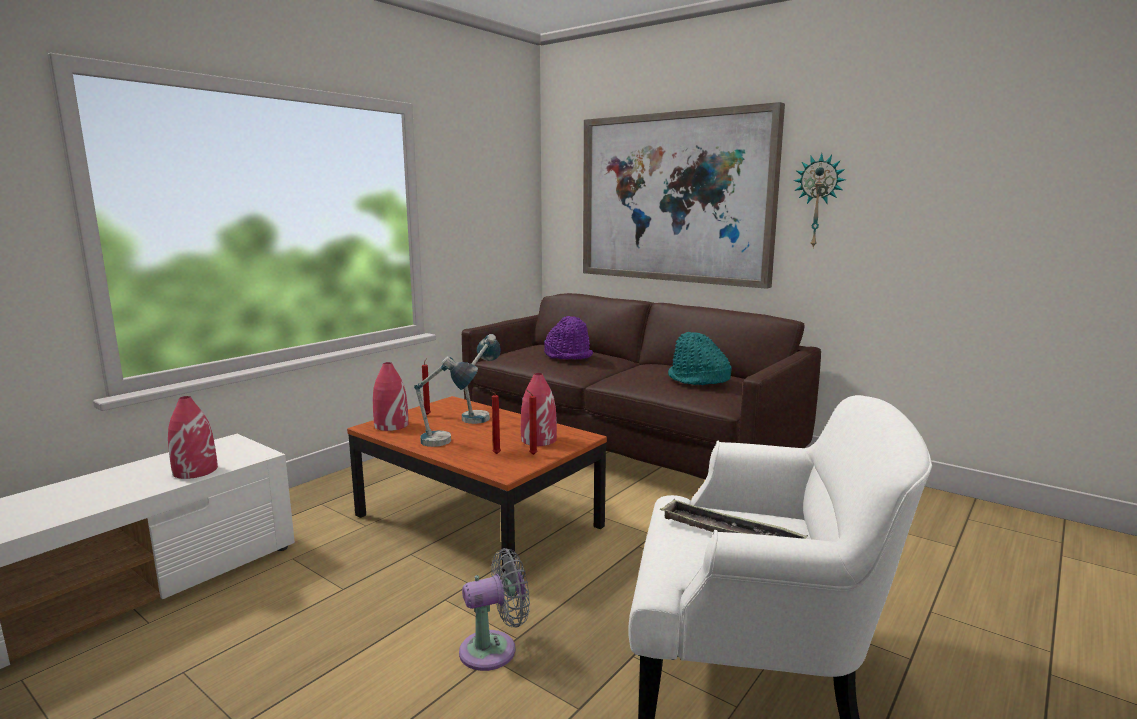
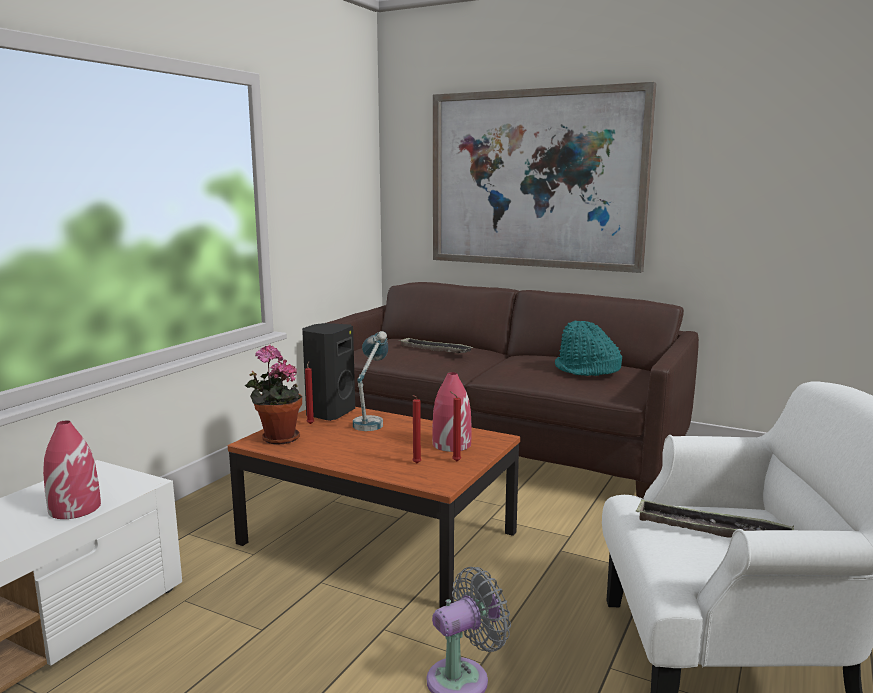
camera: 10 degrees left, 0 degrees up
red vase [373,362,409,431] -> potted plant [245,345,302,444]
table lamp [414,356,478,447] -> none
purple hat [544,316,593,360] -> tray [398,337,473,353]
wall clock [794,153,846,249] -> none
none -> black speaker [302,323,355,421]

